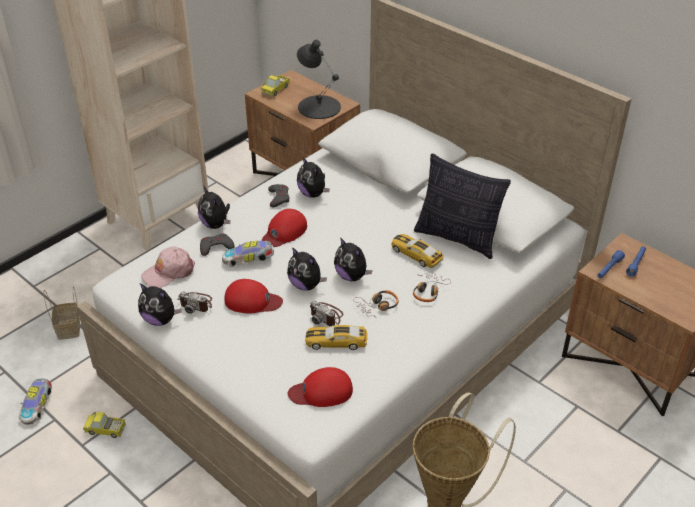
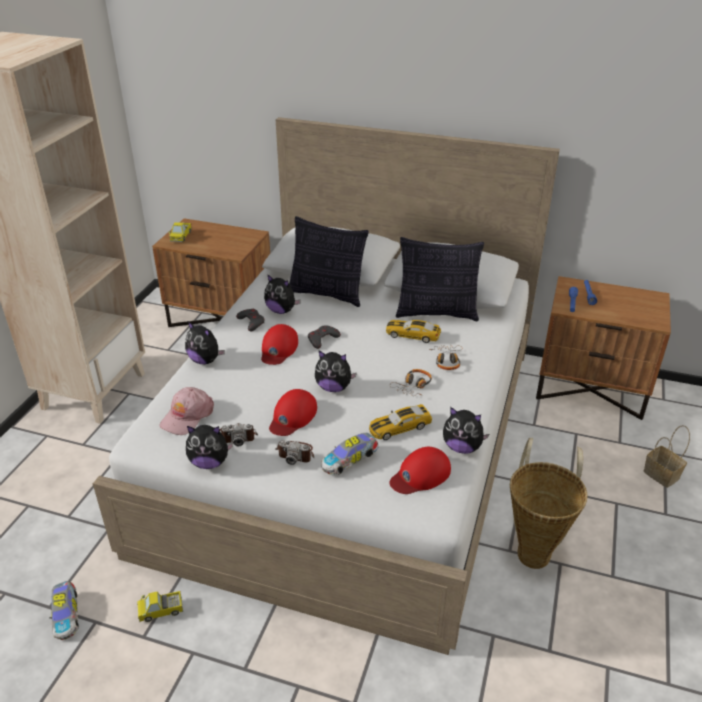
camera: 25 degrees left, 5 degrees down
basket [43,287,80,340] -> basket moved to [643,425,690,488]
grey game controller [200,234,234,256] -> grey game controller moved to [308,325,341,349]
toy car [222,241,274,267] -> toy car moved to [321,433,378,475]
red cap [224,279,283,313] -> red cap turned 135 degrees clockwise [269,389,317,436]
black table lamp [297,40,341,119] -> none
camera [309,301,343,326] -> camera moved to [275,440,314,465]
plush toy [334,237,372,281] -> plush toy moved to [443,407,489,454]
none -> pillow [289,216,369,307]

